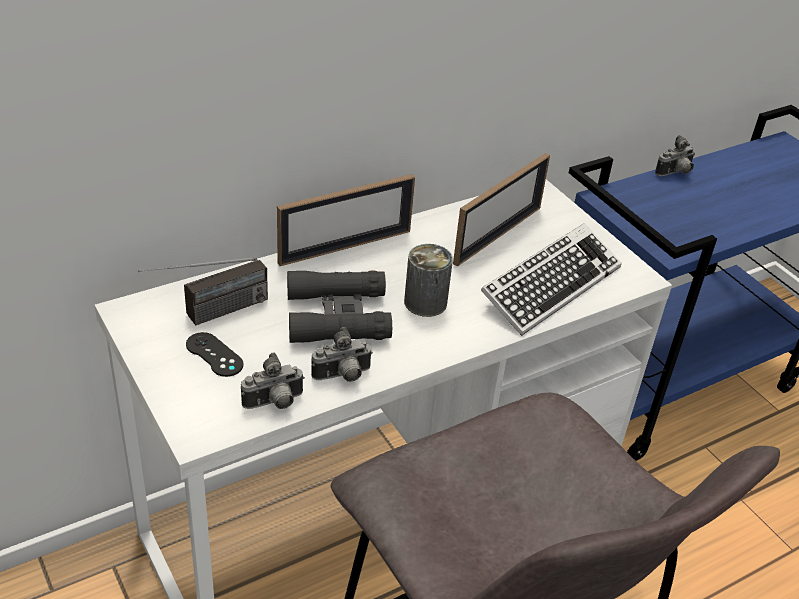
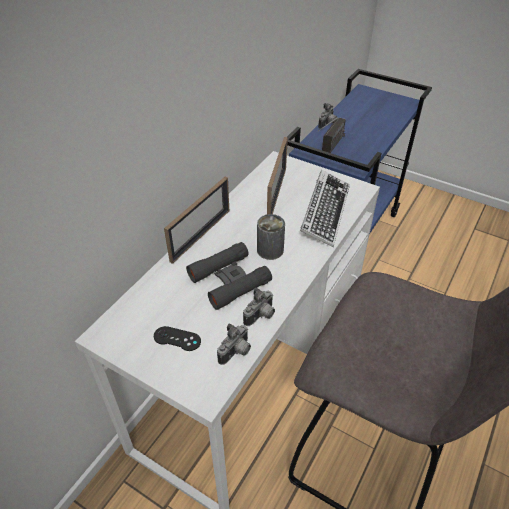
camera: 25 degrees left, 5 degrees up
radio [138,257,268,325] -> radio moved to [320,117,346,153]

